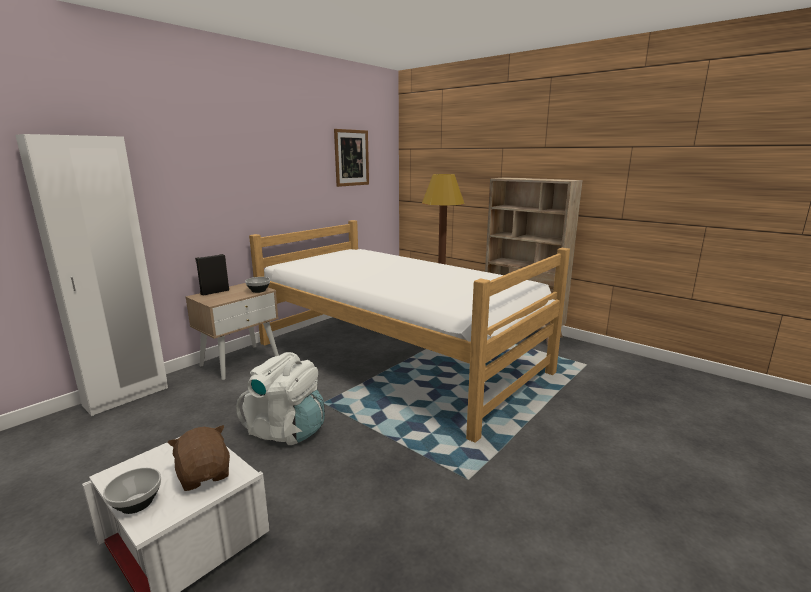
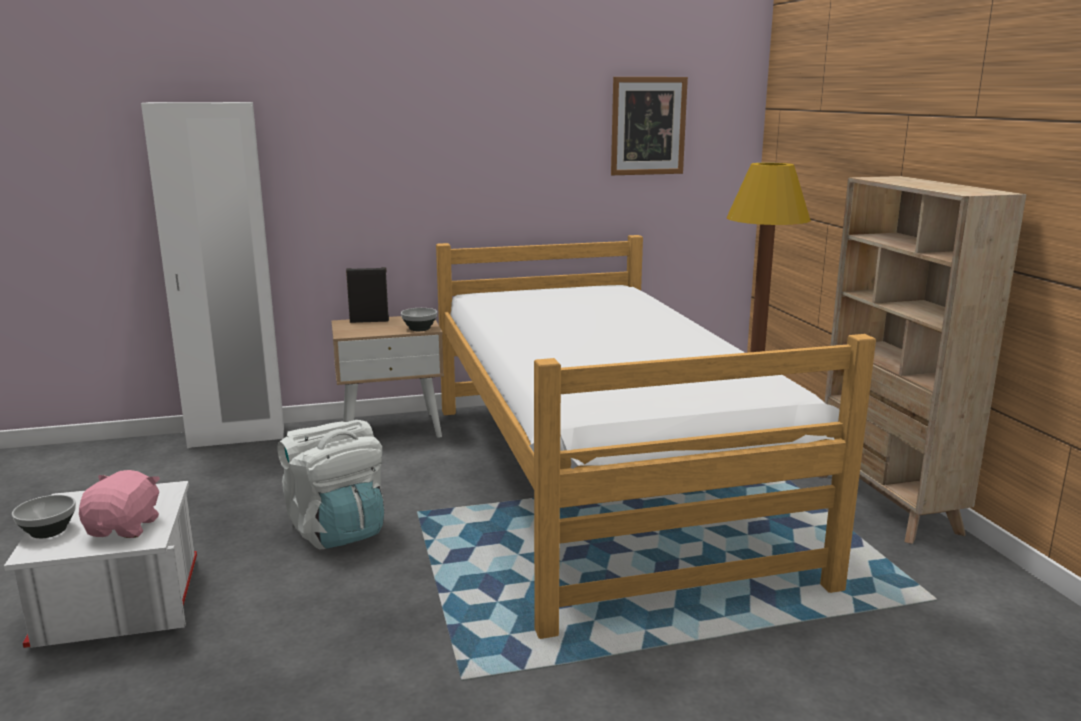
camera: 35 degrees right, 0 degrees up
brown plush toy [167,425,230,491] -> pink plush toy [79,470,160,538]

